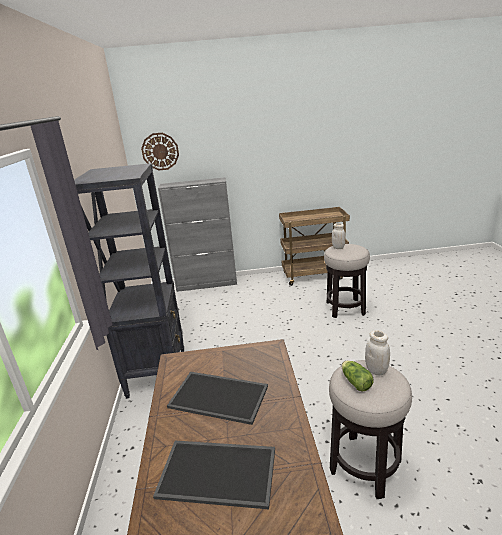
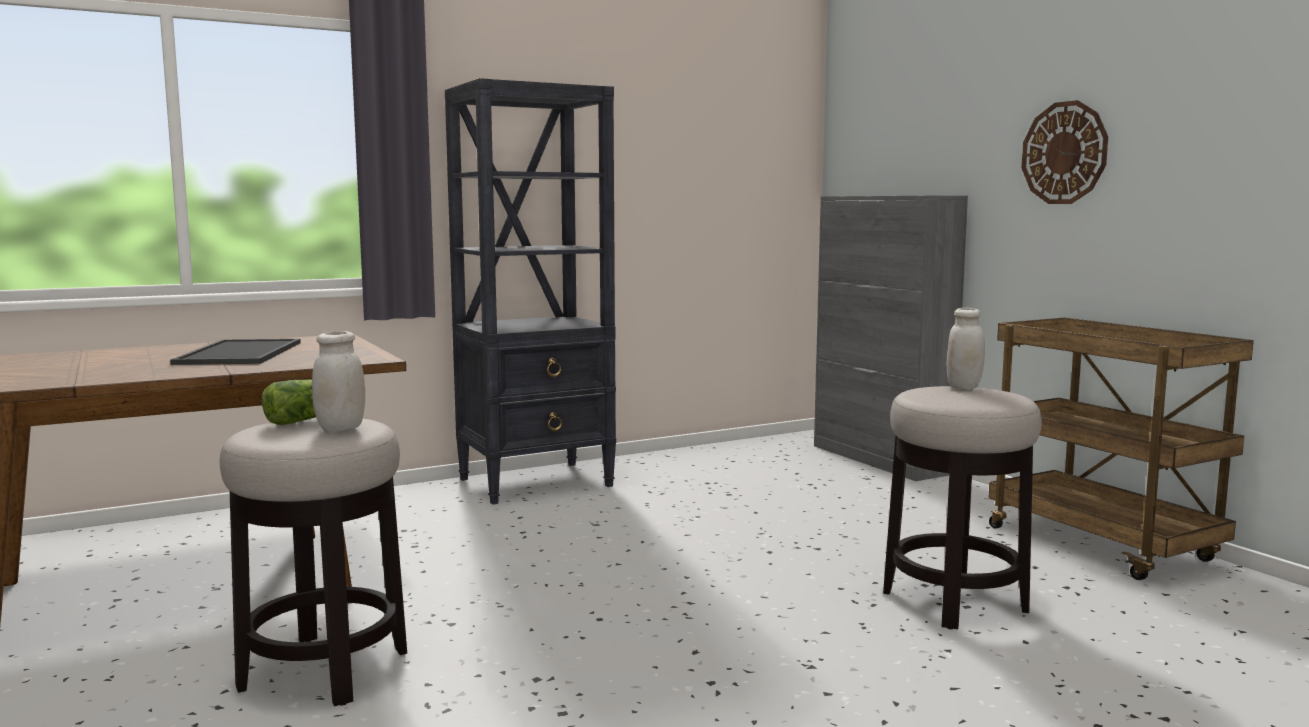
camera: 65 degrees right, 15 degrees down
wall clock [141,133,179,170] -> wall clock moved to [1022,100,1108,204]
tray [153,441,275,509] -> none

